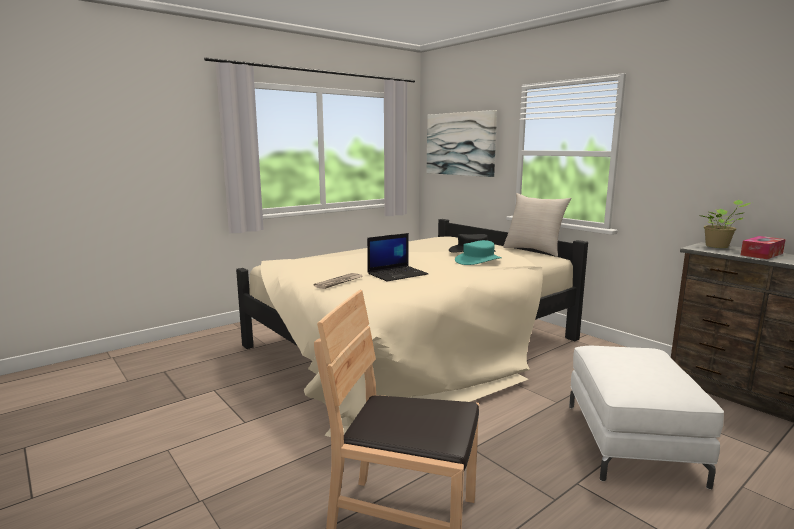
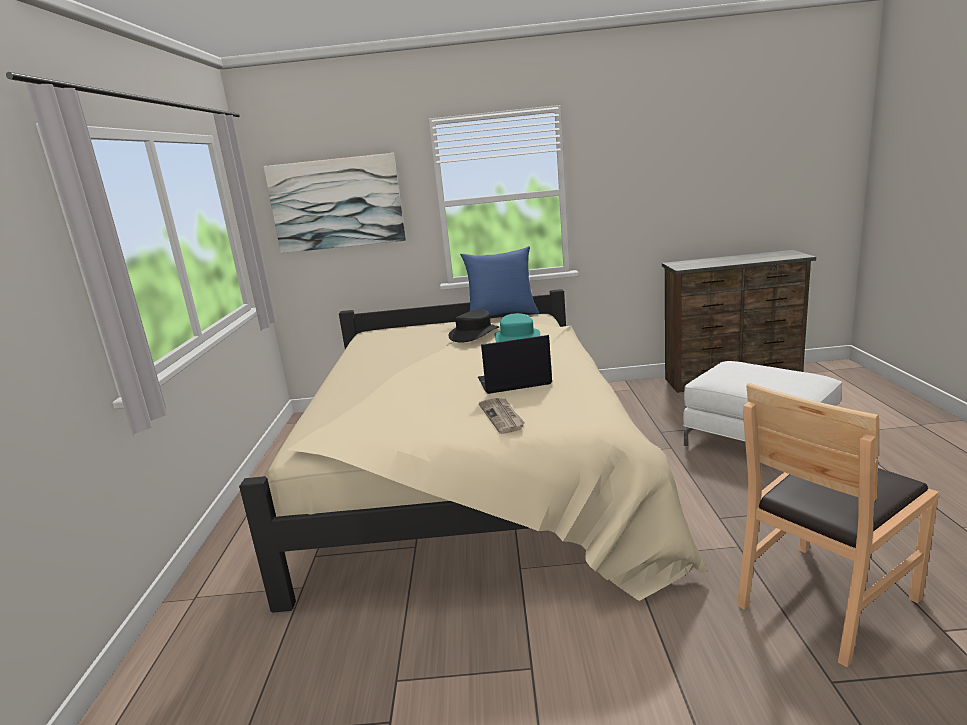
camera: 50 degrees left, 5 degrees up
laptop [367,233,428,281] -> laptop turned 105 degrees counterclockwise [478,335,552,394]
beige pillow [503,193,572,257] -> blue pillow [460,246,539,316]
potted plant [699,200,753,248] -> none
tissue box [741,236,786,259] -> none

